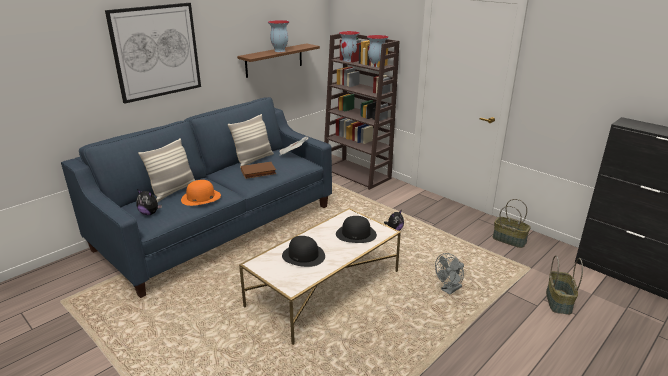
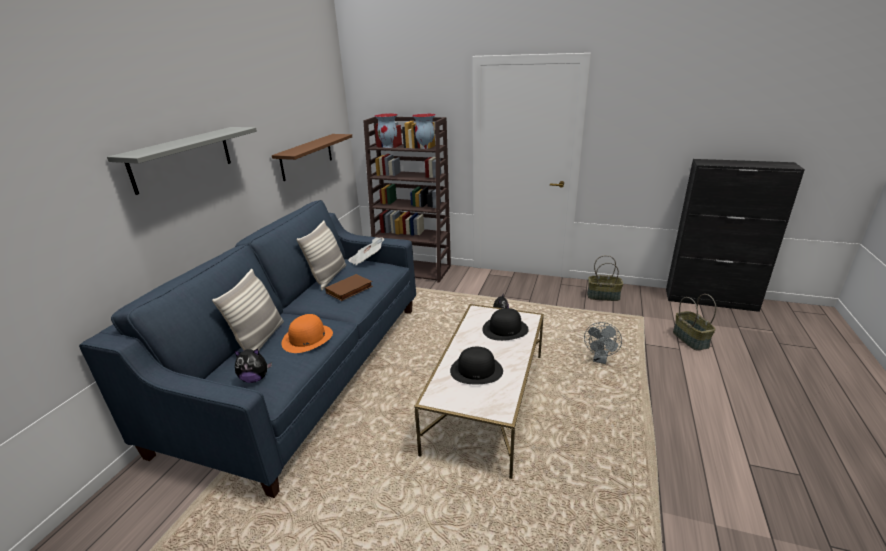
camera: 25 degrees left, 0 degrees up
picture [105,3,201,104] -> grey shelf [107,127,257,195]
vase [268,20,289,52] -> none

